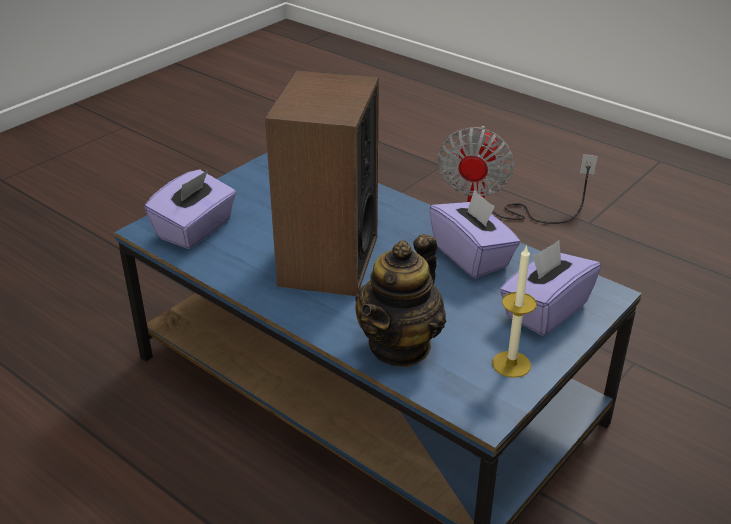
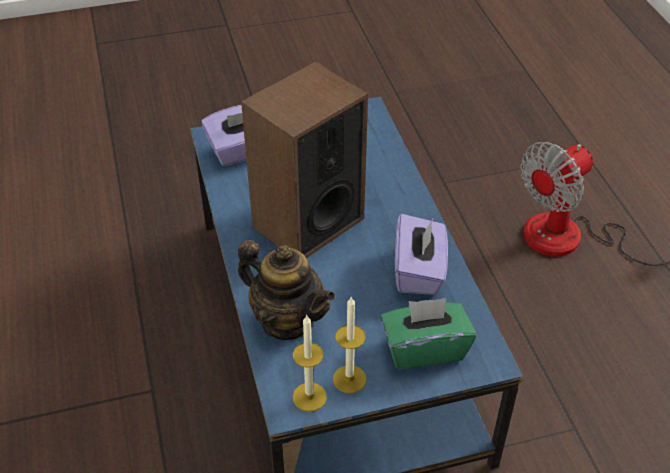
camera: 35 degrees right, 10 degrees up
teapot [355,234,446,367] -> teapot turned 120 degrees counterclockwise [238,240,335,340]
purple tissue box [499,240,601,336] -> green tissue box [380,298,476,369]
none -> candle [292,315,327,412]

